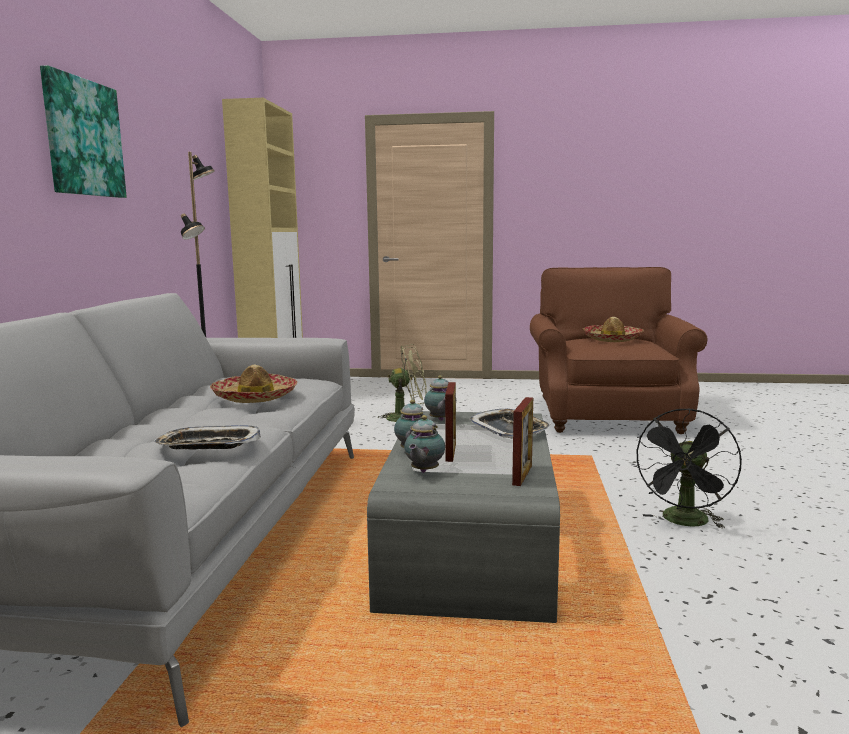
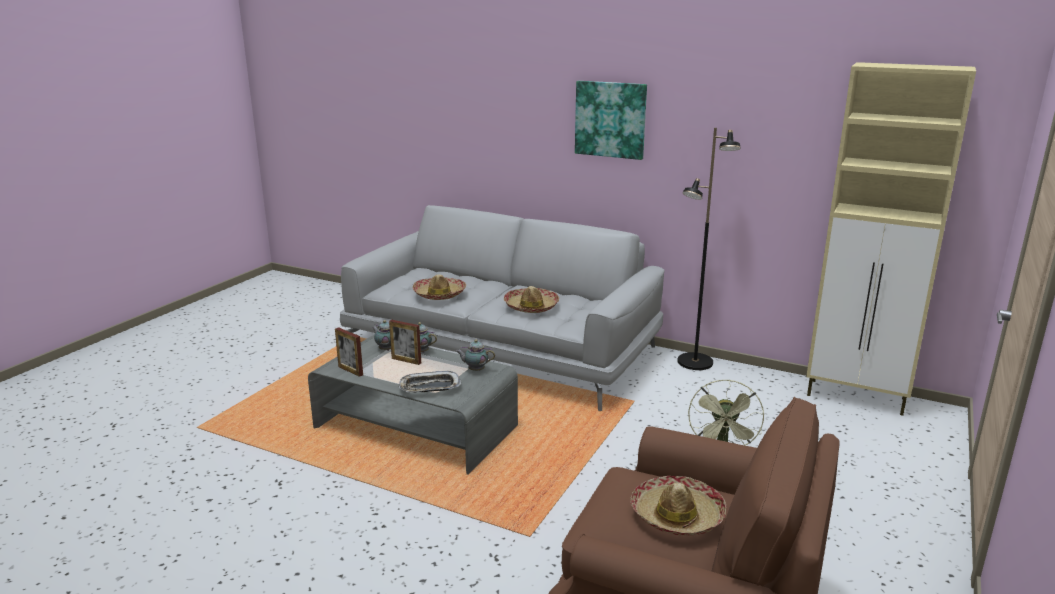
camera: 110 degrees right, 10 degrees up
tray [154,425,261,450] -> hat [413,274,466,300]
black fan [634,408,742,529] -> none

